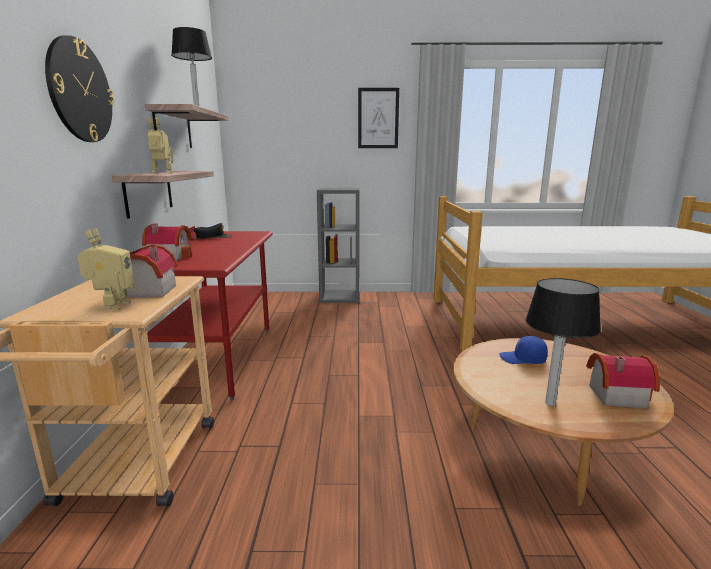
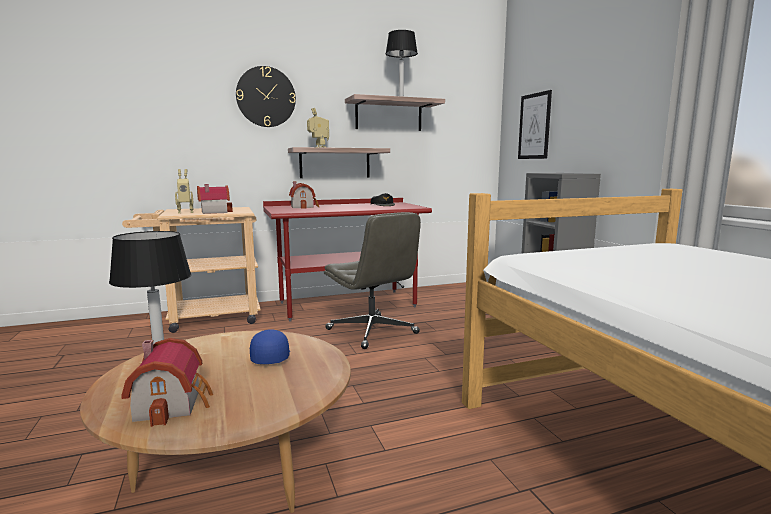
camera: 70 degrees right, 5 degrees down
picture [358,88,399,148] -> picture moved to [518,90,552,159]
none -> grey office chair [324,212,421,349]

